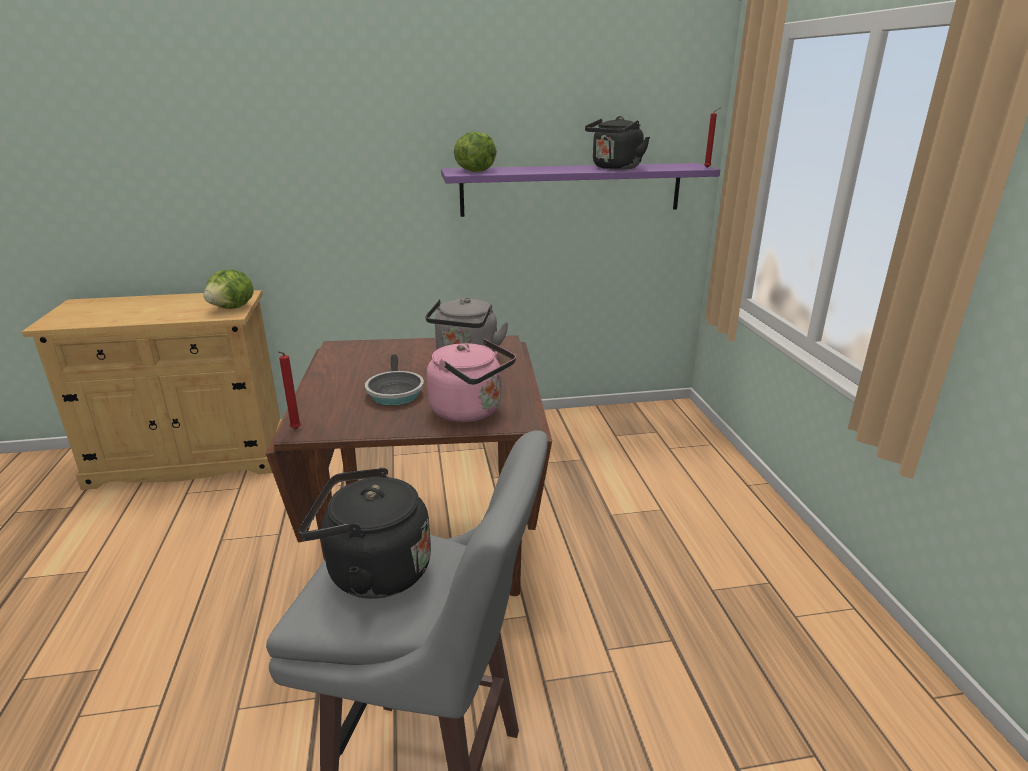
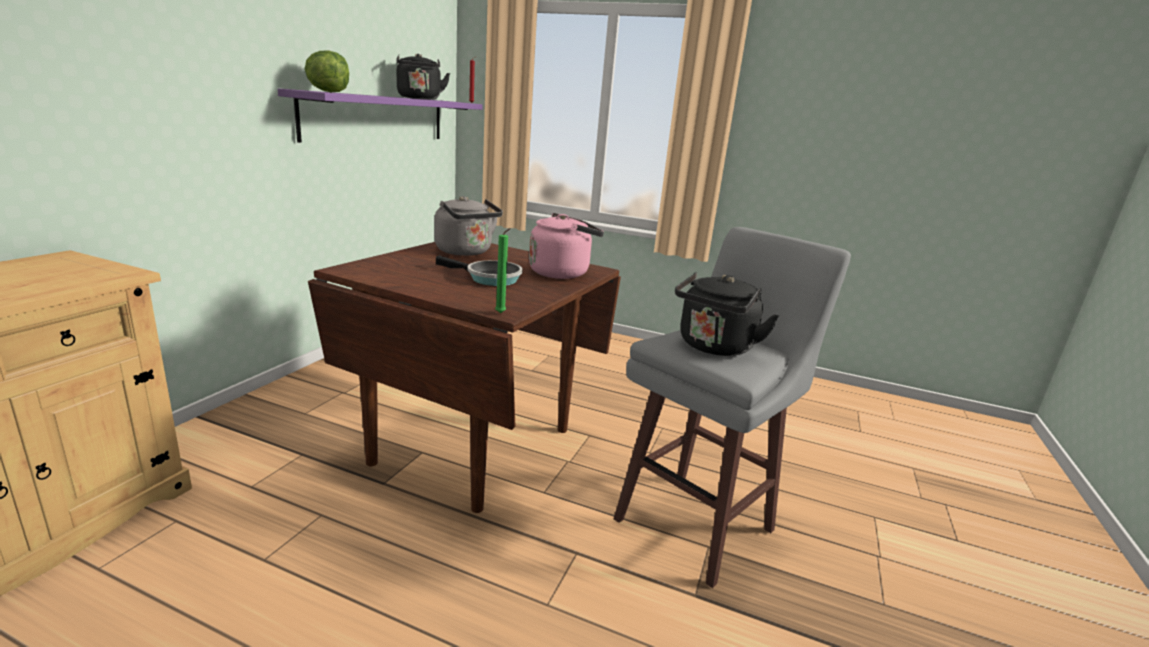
camera: 60 degrees left, 5 degrees down
lettuce [203,270,253,309] -> none
red candle [278,352,301,429] -> green candle [495,228,511,313]

